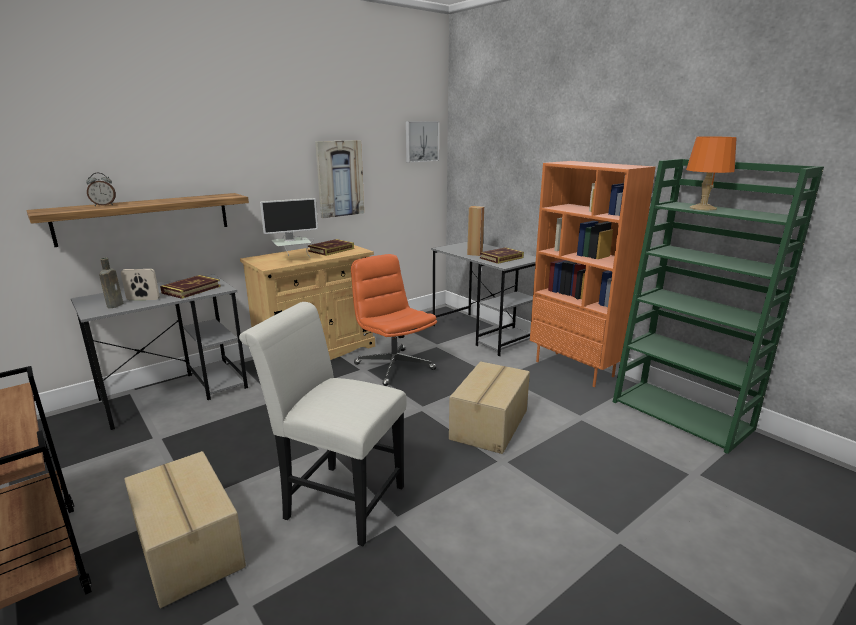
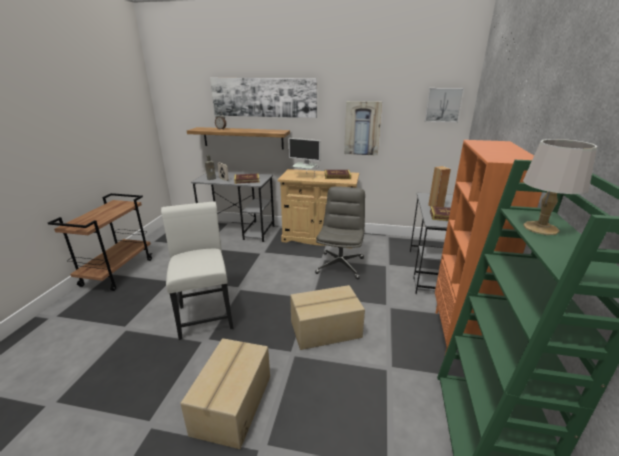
camera: 50 degrees right, 5 degrees up
cardboard box [124,451,246,608] -> cardboard box moved to [180,338,270,449]
orange office chair [351,254,437,386] -> grey office chair [315,186,365,279]
orange table lamp [686,136,737,211] -> grey table lamp [523,139,597,235]
none -> picture [210,78,317,118]

